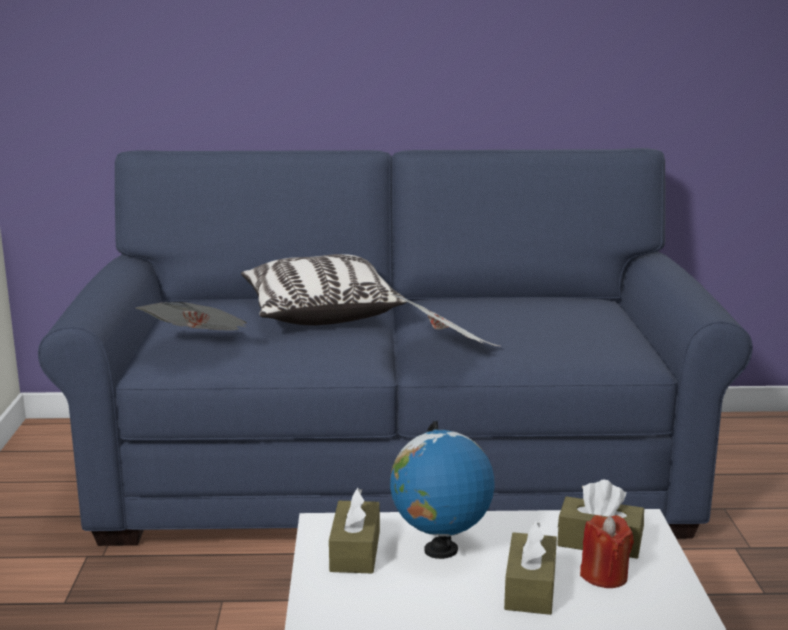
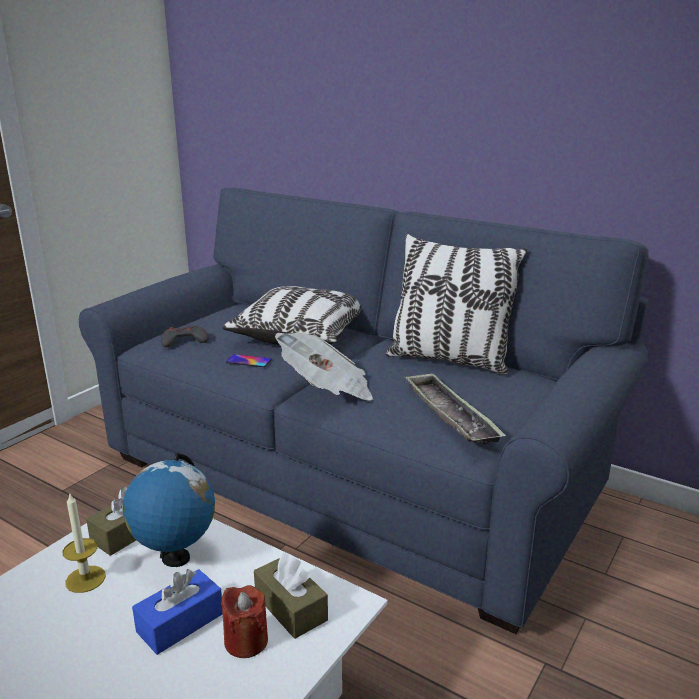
camera: 35 degrees right, 5 degrees up
newspaper [135,302,247,331] -> grey game controller [161,326,209,347]
brown tissue box [504,521,557,615] -> blue tissue box [132,569,223,655]
none -> candle [63,492,106,593]
none -> phone [226,354,272,367]
none -> pillow [386,234,527,374]
none -> tray [404,373,506,444]

